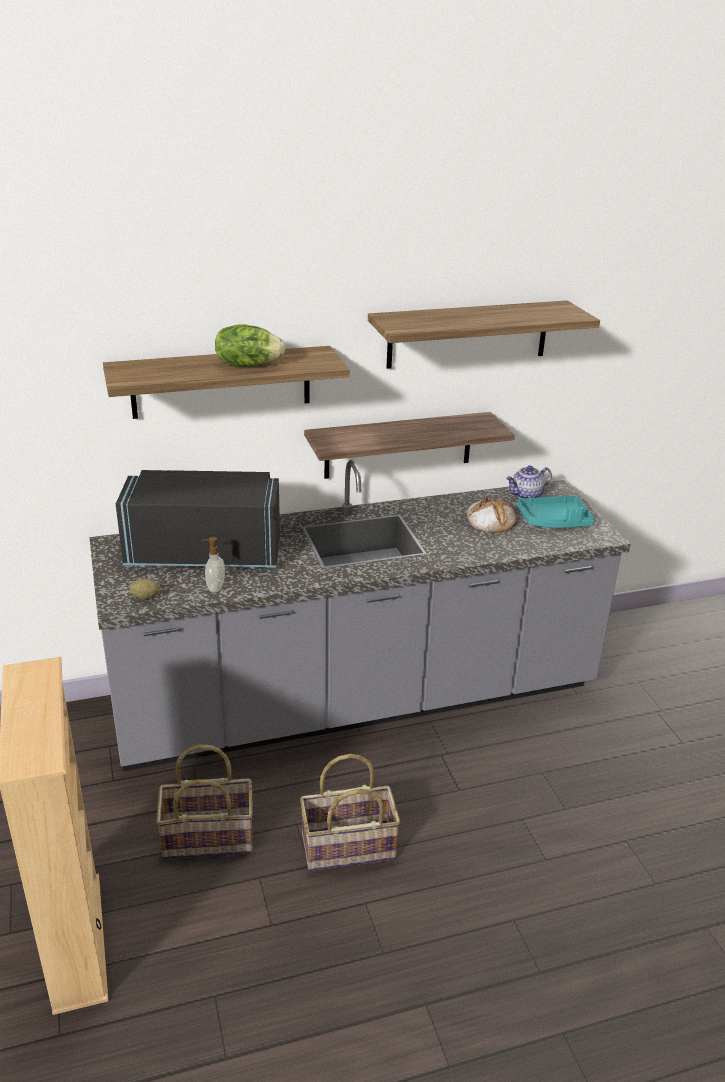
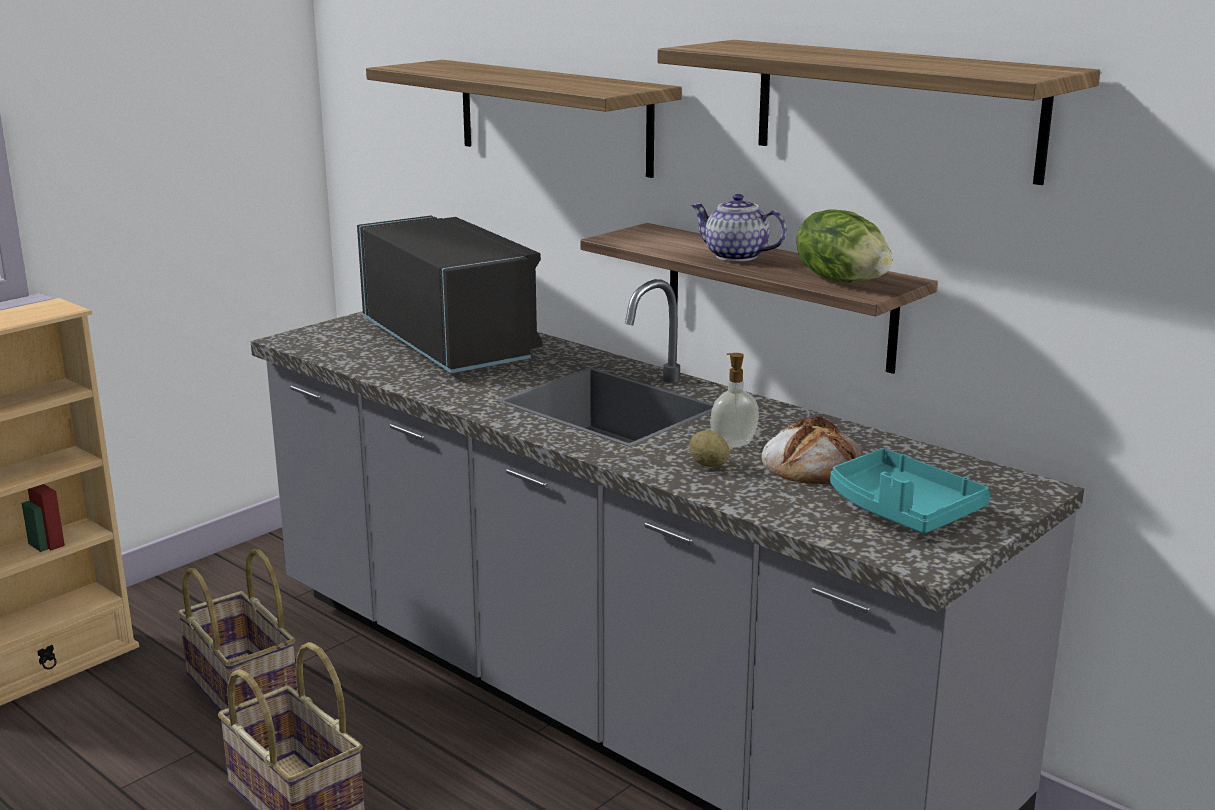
camera: 60 degrees right, 10 degrees down
potato [130,578,159,599] -> potato moved to [689,430,730,467]
soap dispenser [202,537,225,593] -> soap dispenser moved to [710,353,759,448]
lettuce [215,324,285,367] -> lettuce moved to [797,210,892,283]
teapot [506,465,552,498] -> teapot moved to [691,194,787,262]

